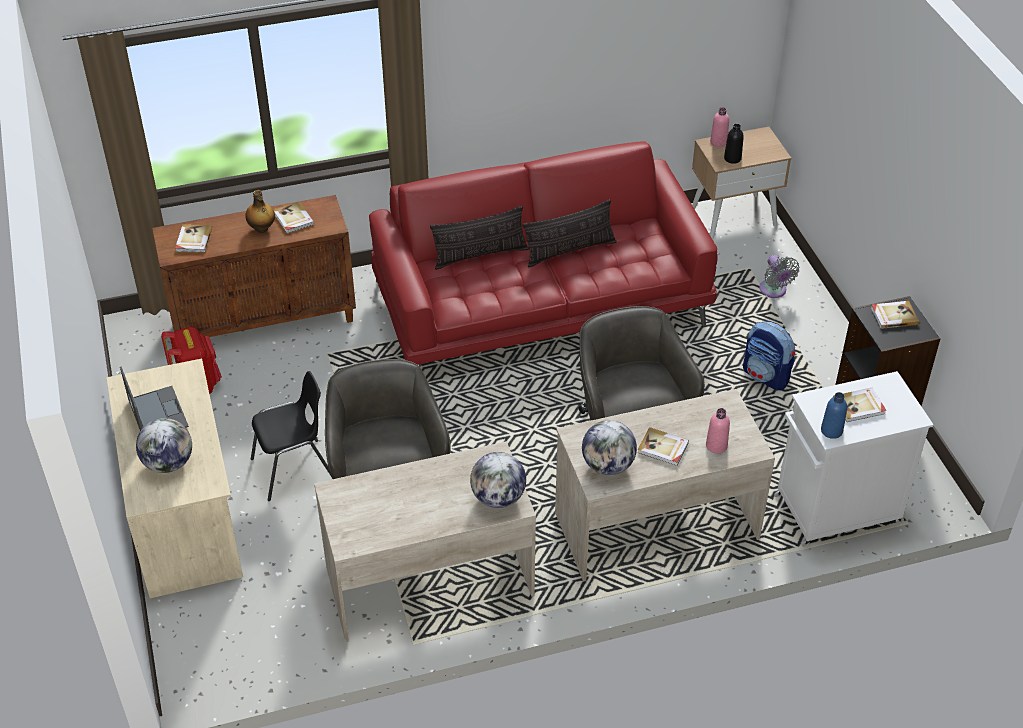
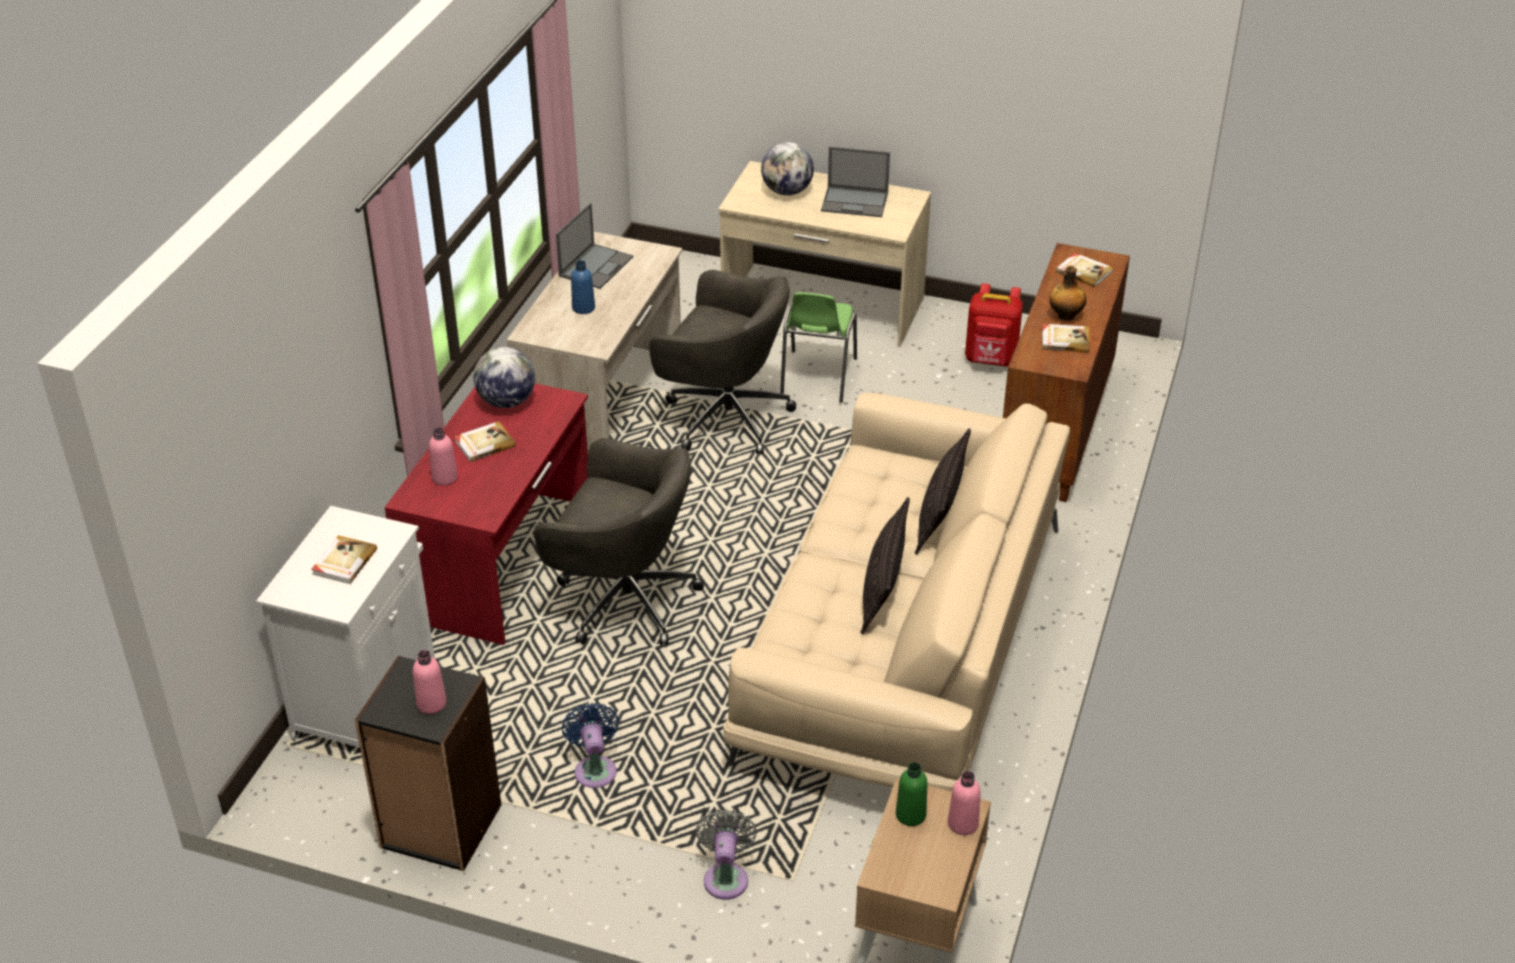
camera: 125 degrees right, 5 degrees down
black chair [251,371,333,501] -> green chair [780,292,857,402]
red sofa [369,141,717,367] -> beige sofa [723,393,1070,792]
globe [470,452,526,508] -> none
beige desk [555,389,775,582] -> red desk [385,383,588,645]
black bottle [724,124,744,164] -> green bottle [896,762,927,826]
backpack [743,321,795,391] -> blue fan [562,703,619,788]
grey fan [759,255,799,298] -> grey fan turned 75 degrees clockwise [696,809,757,900]
blue bottle [821,392,847,439] -> blue bottle moved to [571,260,595,314]
book [871,301,919,329] -> pink bottle [413,650,446,714]
none -> laptop [556,203,633,289]

